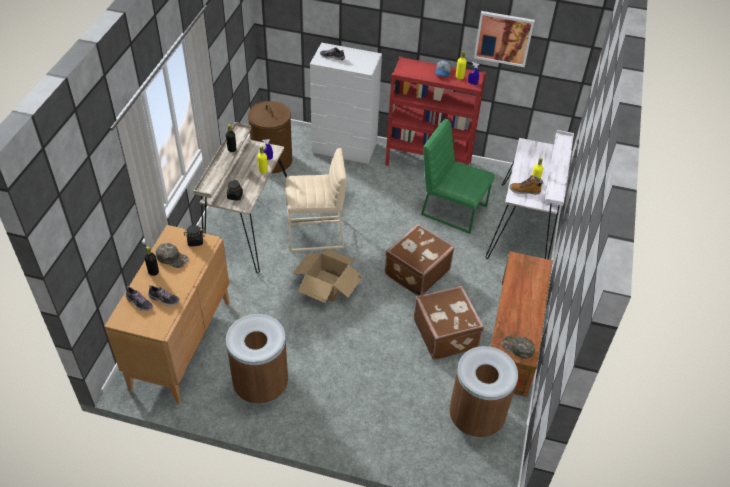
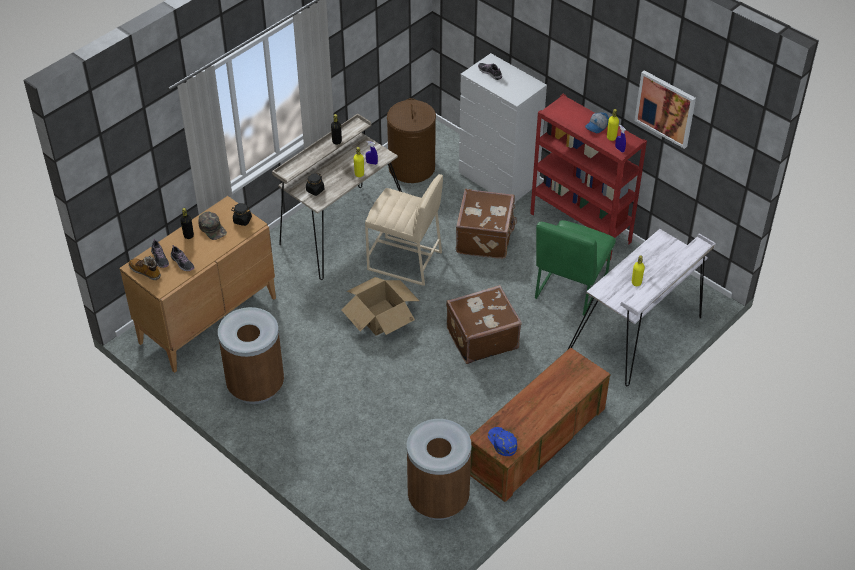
camera: 30 degrees right, 0 degrees up
brown suitcase [414,286,484,360] -> brown suitcase moved to [456,189,517,259]
green chair [421,119,495,234] -> green chair turned 120 degrees counterclockwise [535,220,616,316]
green cap [502,336,535,359] -> blue cap [488,427,517,456]
boot [509,175,543,195] -> boot moved to [129,256,161,280]

